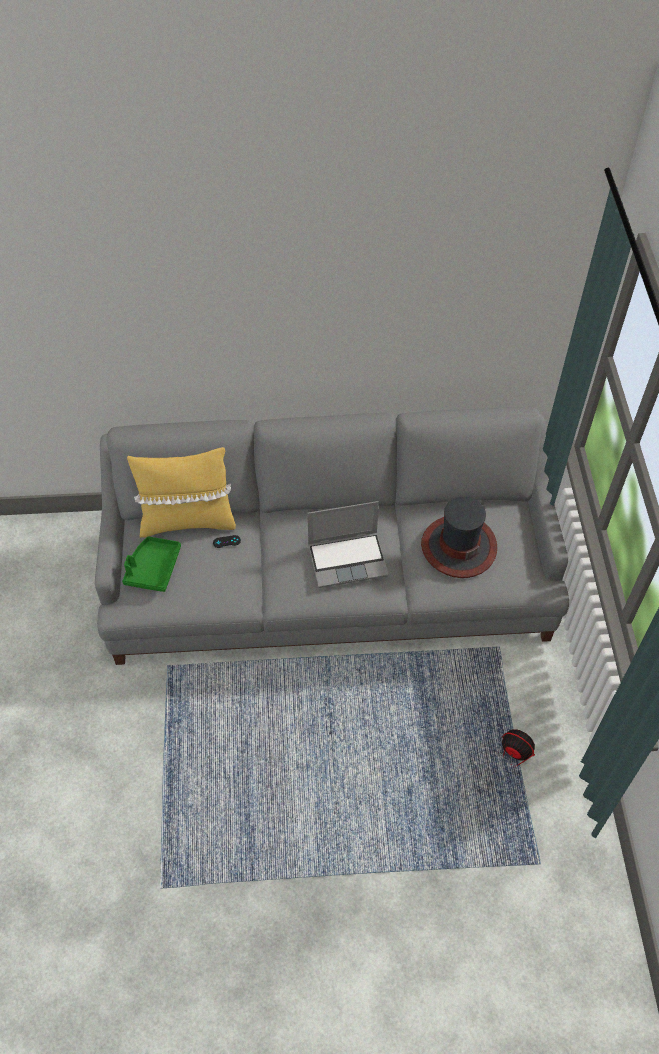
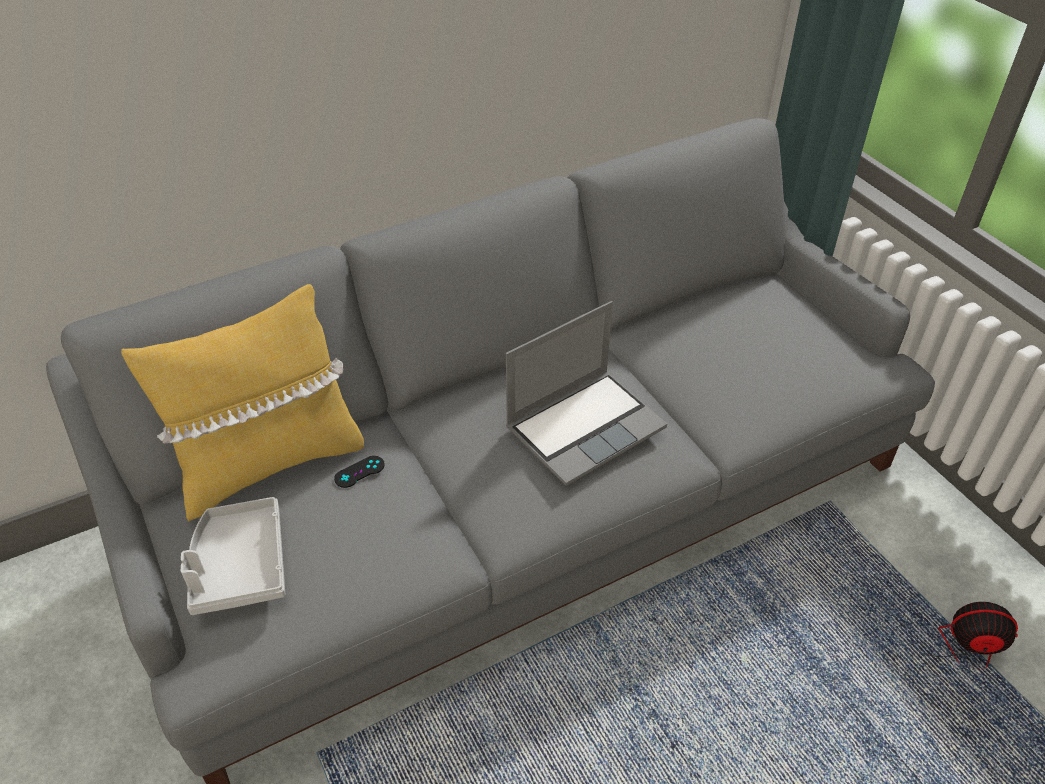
camera: 25 degrees left, 10 degrees down
green tray [122,536,181,592] -> grey tray [181,497,285,615]
hat [421,497,497,578] -> none

